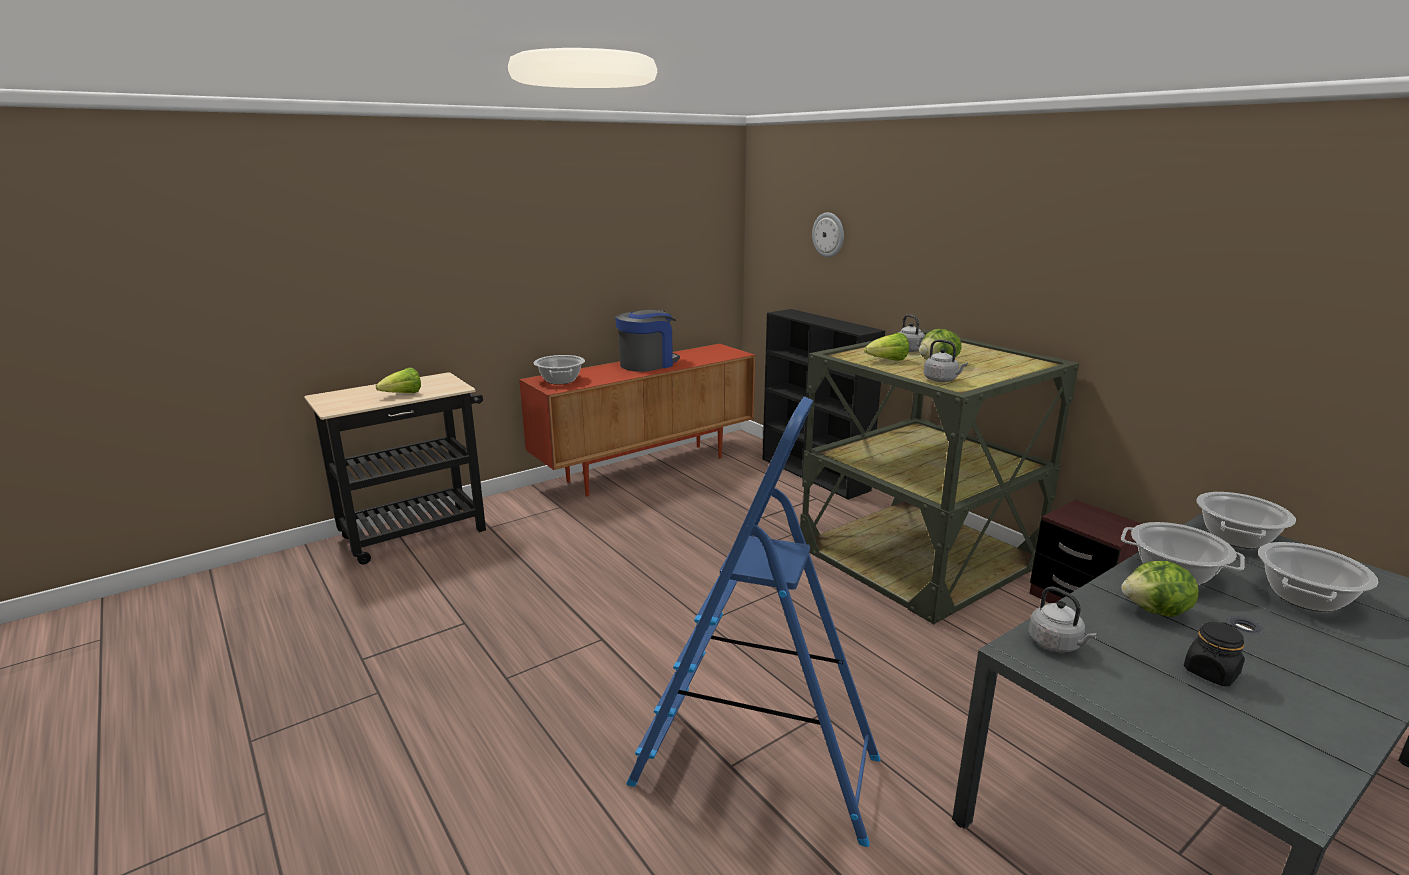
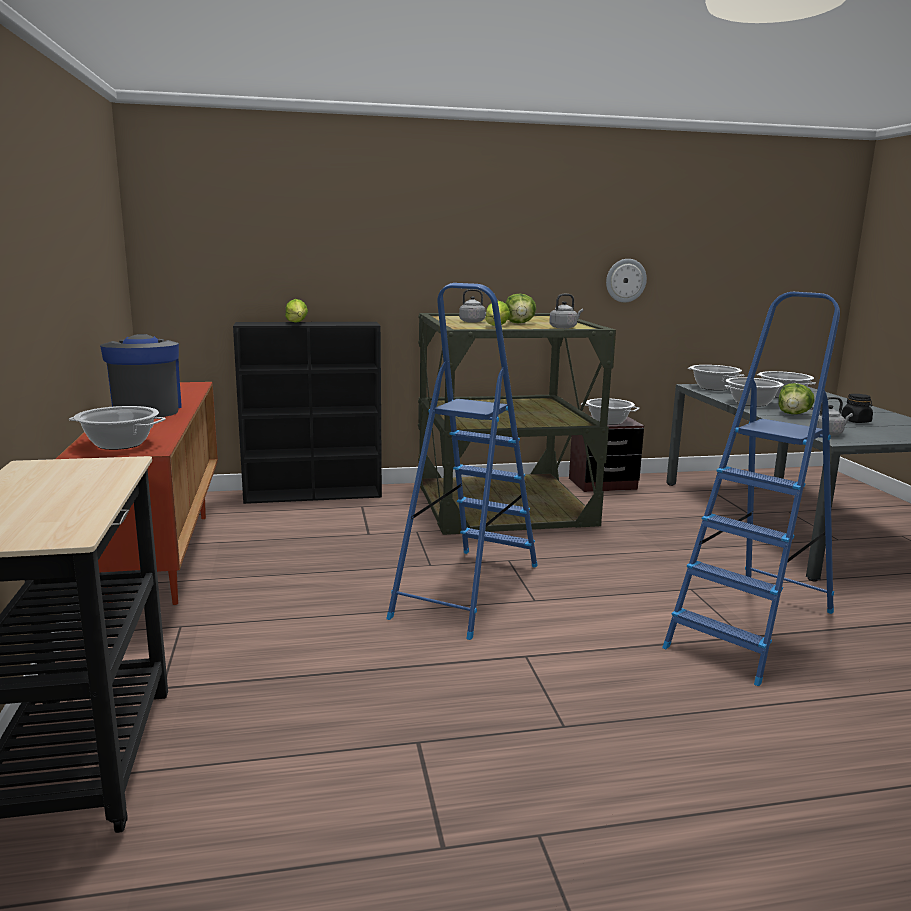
camera: 65 degrees left, 5 degrees down
lettuce [376,368,421,393] -> lettuce moved to [285,299,308,323]
wall clock [812,212,844,257] -> wall clock moved to [606,259,647,303]
none -> blue step ladder [386,283,537,640]
none -> cooking pot [581,398,640,425]

